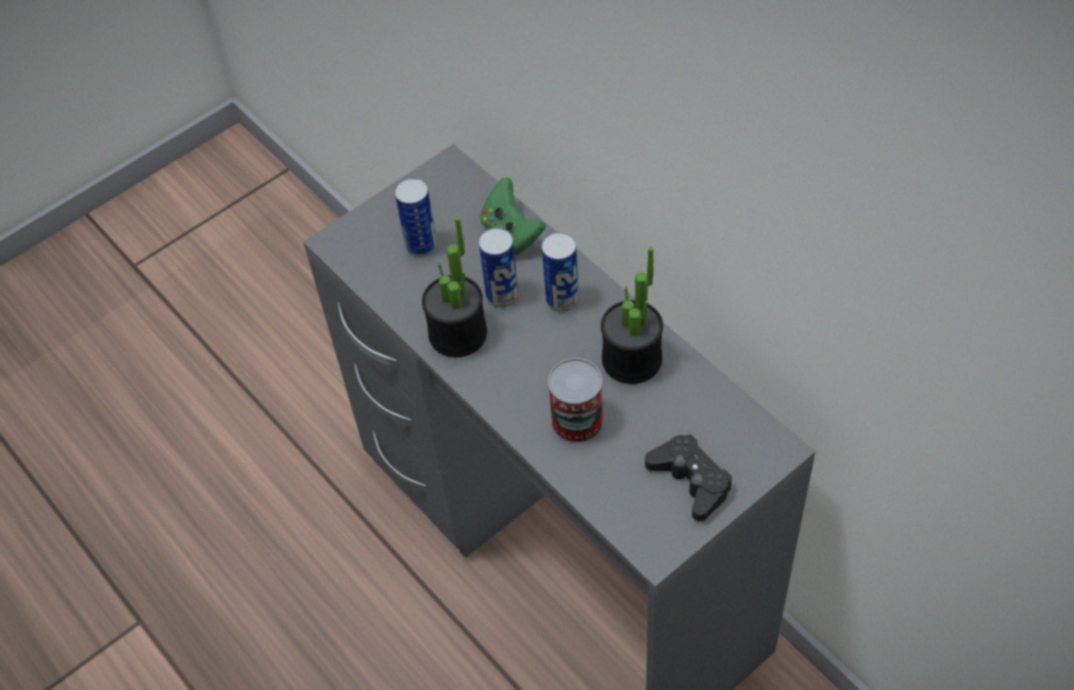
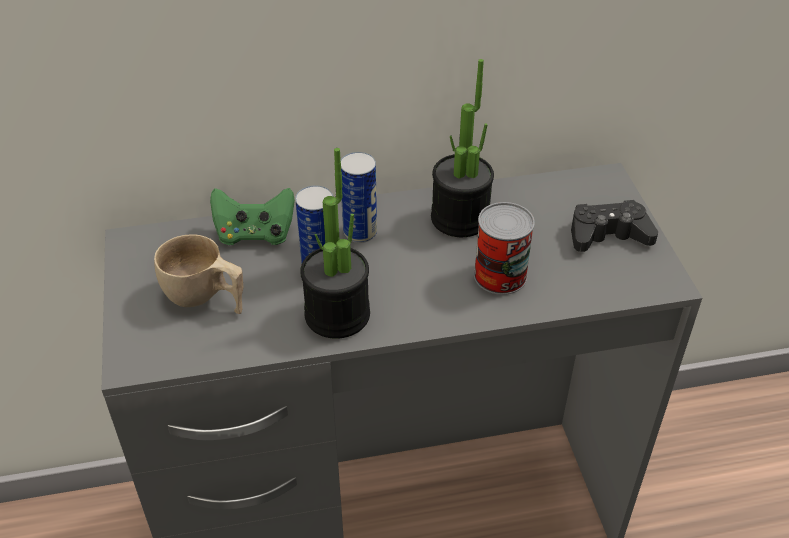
camera: 65 degrees left, 10 degrees down
can [395,178,437,257] -> beige cup [154,234,243,314]

